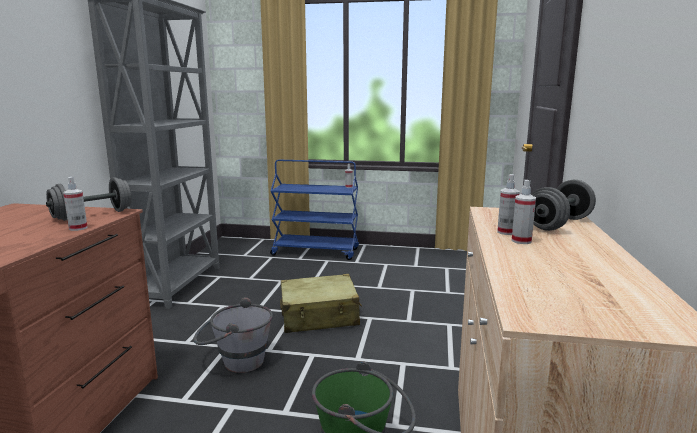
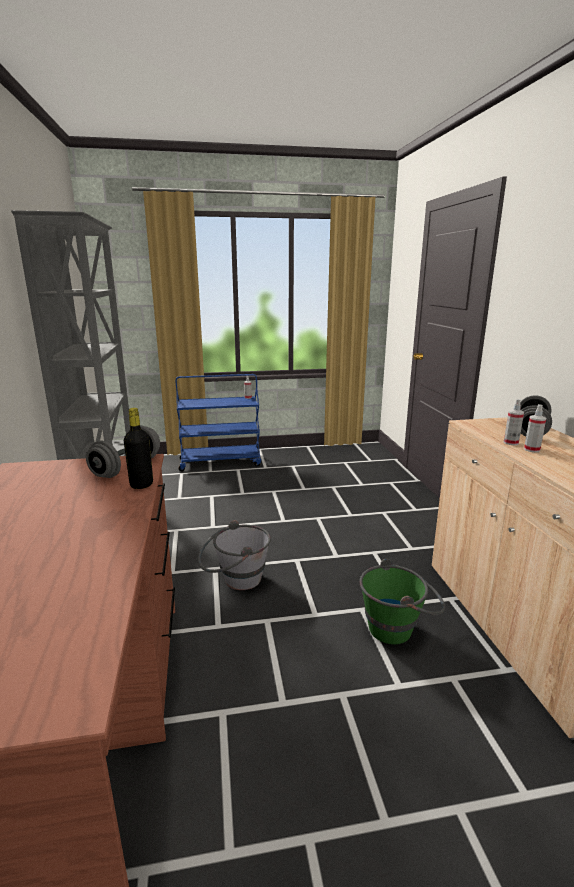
camera: 20 degrees left, 5 degrees up
spray bottle [63,177,87,231] -> black bottle [124,408,153,489]
beige suitcase [280,274,362,333] -> none

